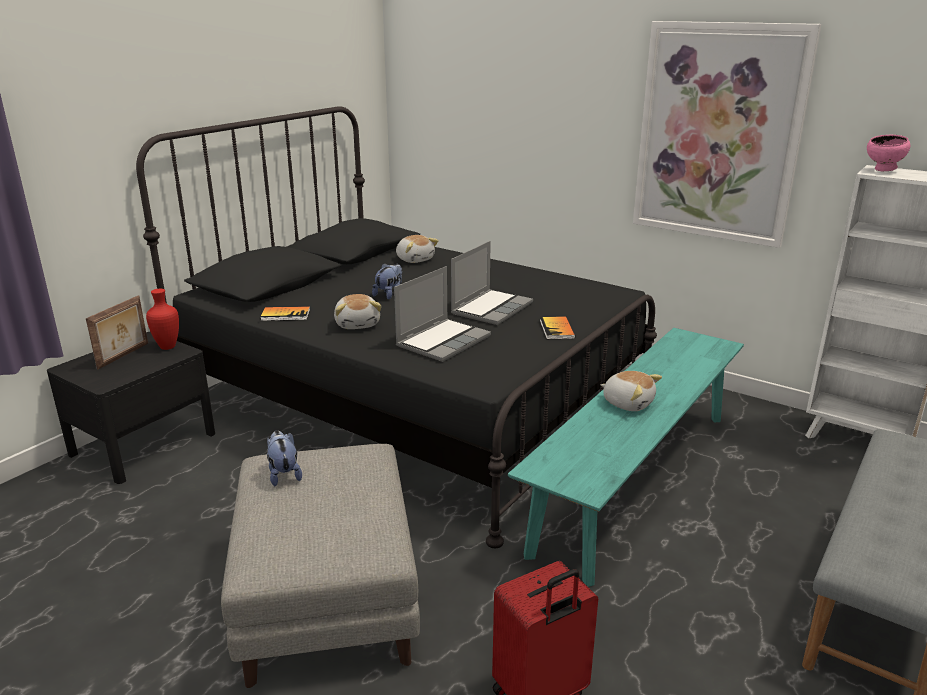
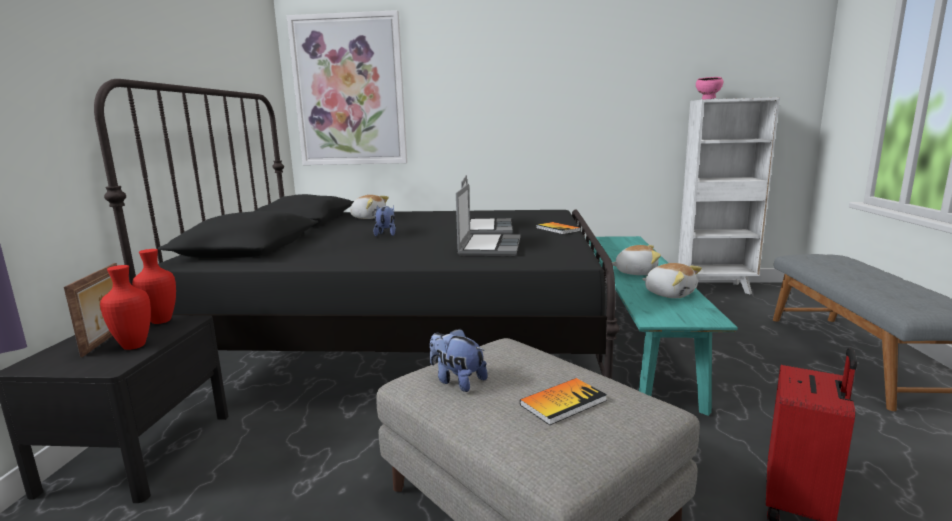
camera: 30 degrees left, 10 degrees down
book [260,306,310,321] -> book moved to [520,378,607,425]
plush toy [334,294,382,329] -> plush toy moved to [642,263,702,298]
picture [633,21,821,248] -> picture moved to [287,10,407,165]
none -> red vase [100,265,151,350]

